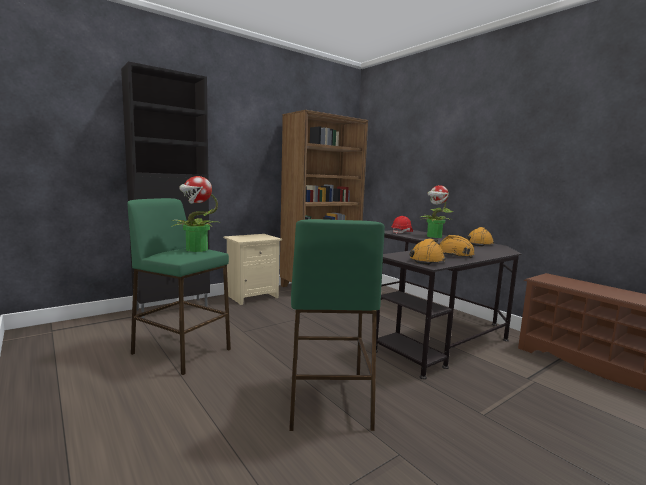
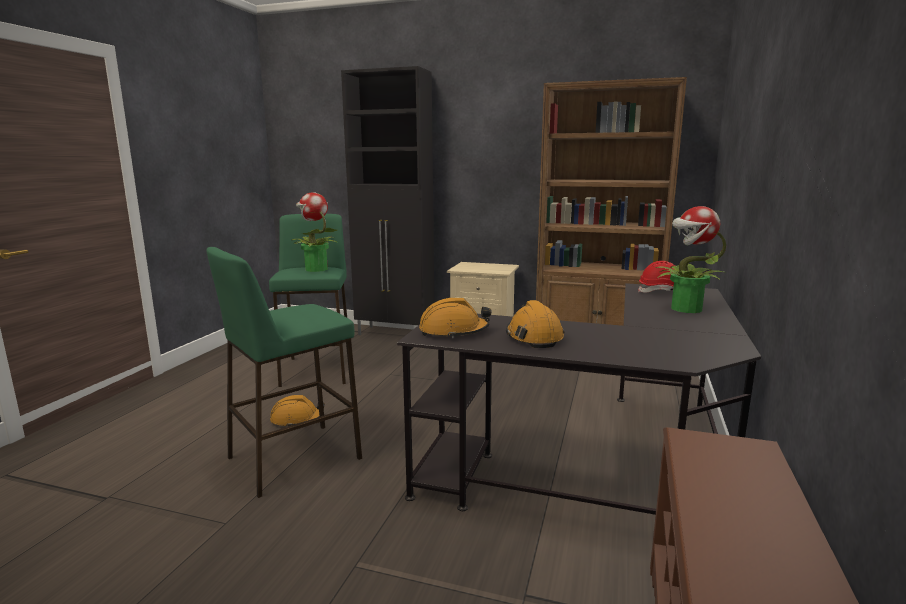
camera: 55 degrees right, 5 degrees up
orange hard hat [466,227,494,247] -> orange hard hat moved to [270,395,325,426]

